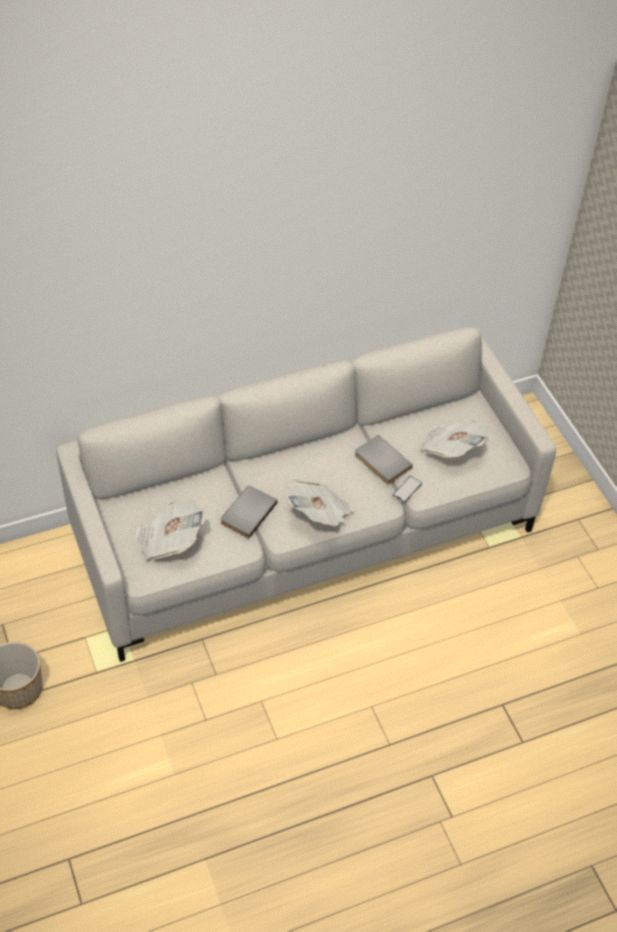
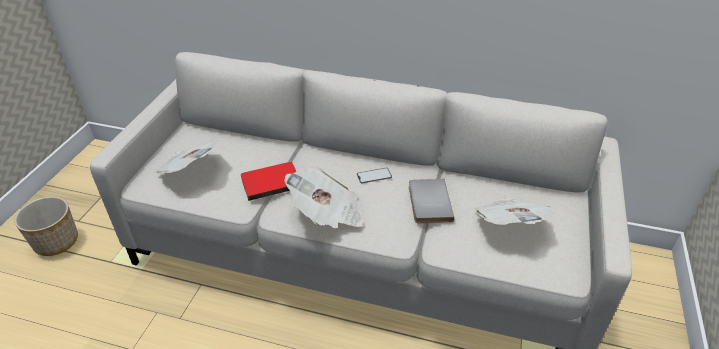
camera: 40 degrees right, 10 degrees down
grey book [221,486,278,538] -> red book [241,162,296,201]
phone [393,476,422,502] -> phone moved to [357,168,392,184]

